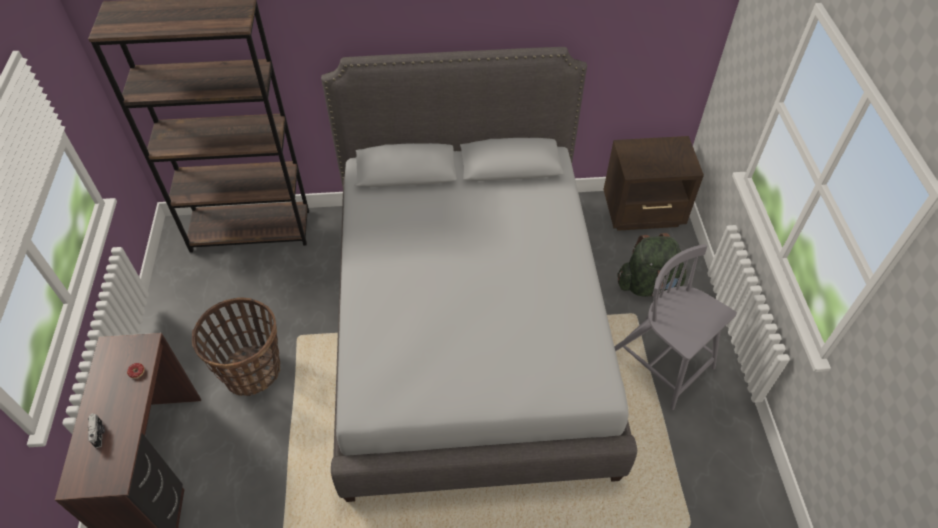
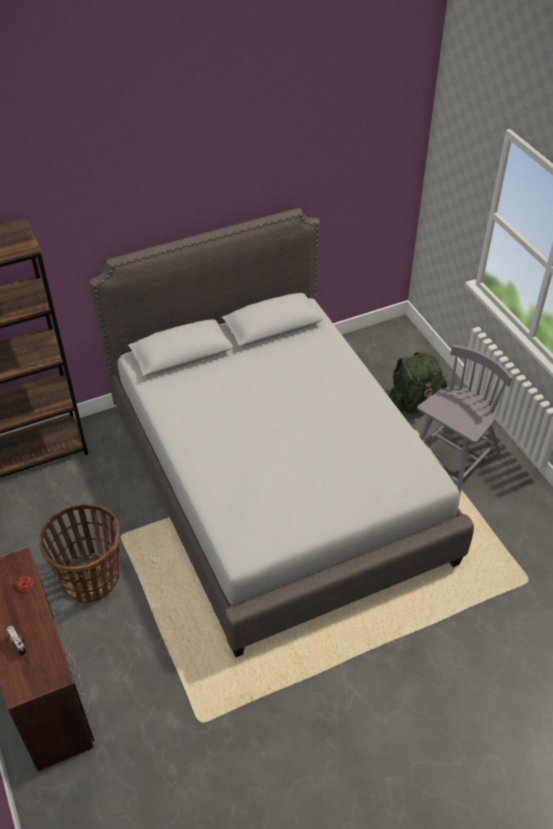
camera: 20 degrees left, 5 degrees down
brown nightstand [603,136,704,231] -> none
grey chair [614,244,737,410] -> grey chair turned 105 degrees clockwise [417,345,512,494]

